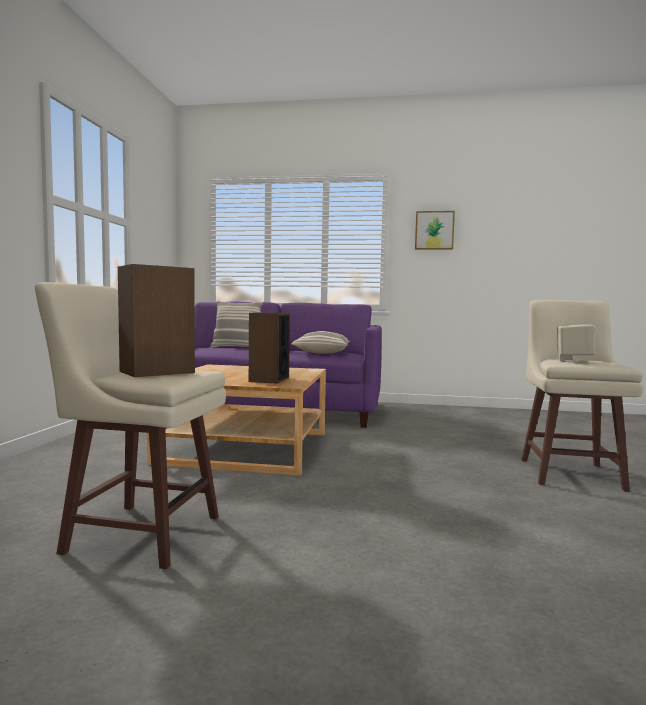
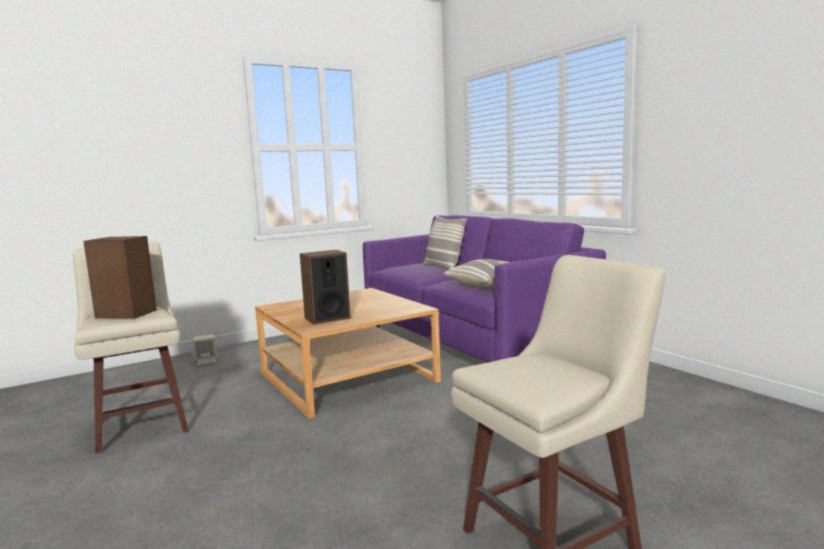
camera: 50 degrees right, 5 degrees up
picture [415,211,455,250] -> none
beige speaker [557,324,596,363] -> beige speaker moved to [192,334,217,366]

